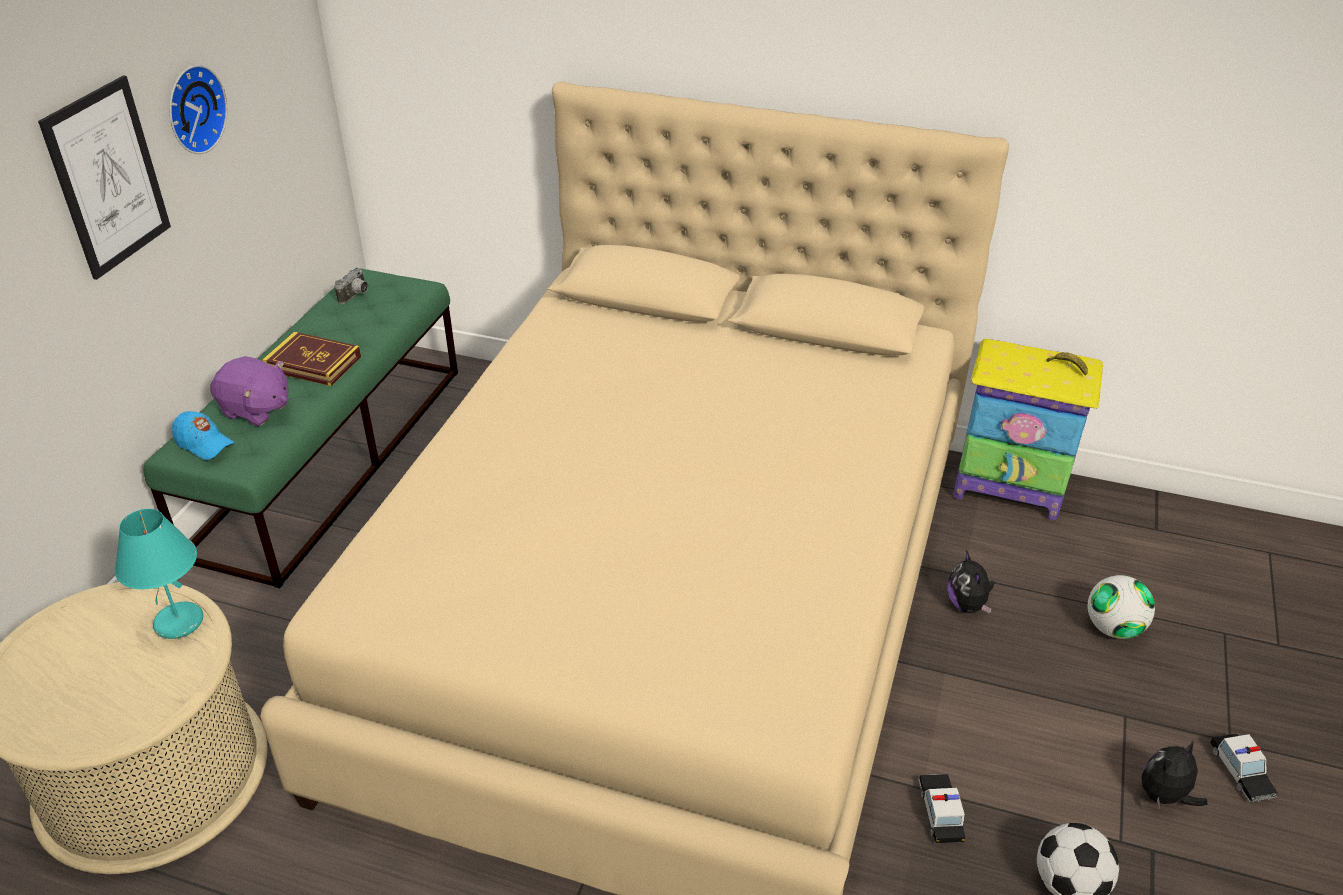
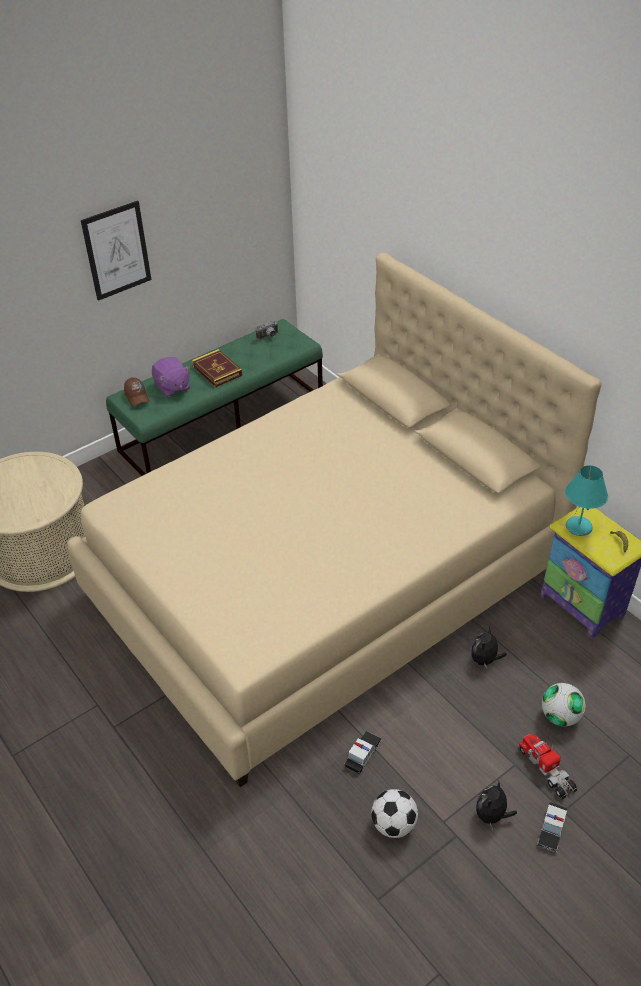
camera: 35 degrees right, 5 degrees up
turquoise table lamp [115,509,203,639] -> turquoise table lamp moved to [565,465,608,536]
wall clock [169,65,228,154] -> none
blue cap [172,411,235,460] -> brown cap [124,377,150,407]
plush toy [1141,740,1208,809] -> plush toy turned 60 degrees counterclockwise [476,781,517,830]
none -> toy truck [518,734,578,800]

